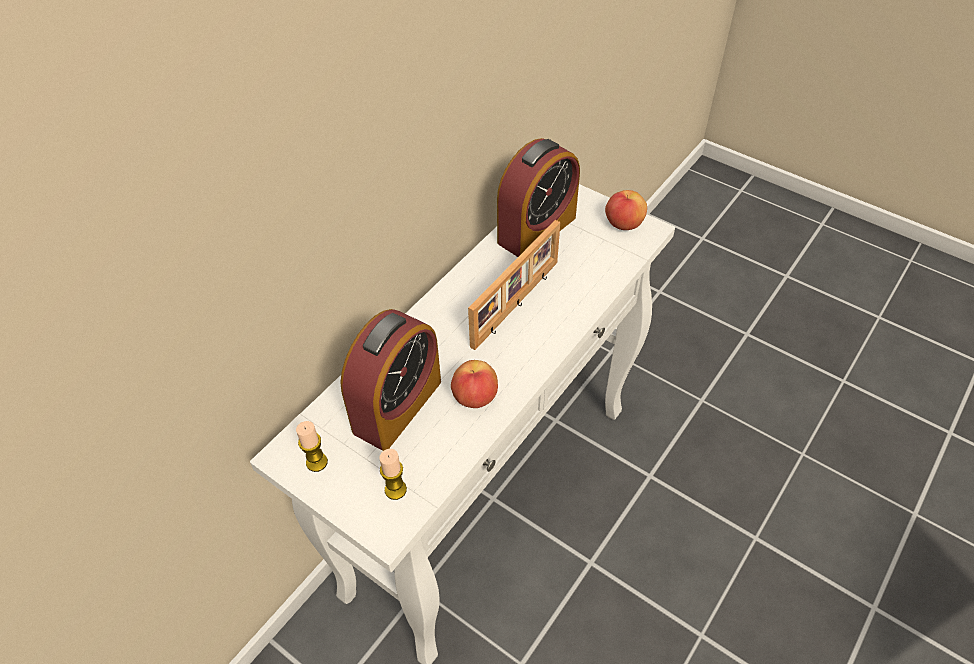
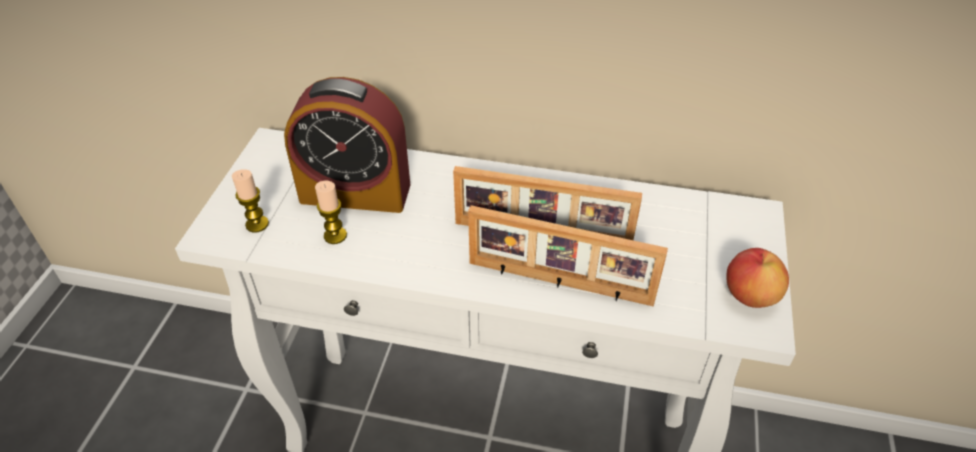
camera: 65 degrees right, 5 degrees down
candle [296,421,328,472] -> candle moved to [315,181,347,244]
apple [451,360,498,408] -> none
alarm clock [497,138,580,257] -> none
none -> picture frame [468,205,668,306]

